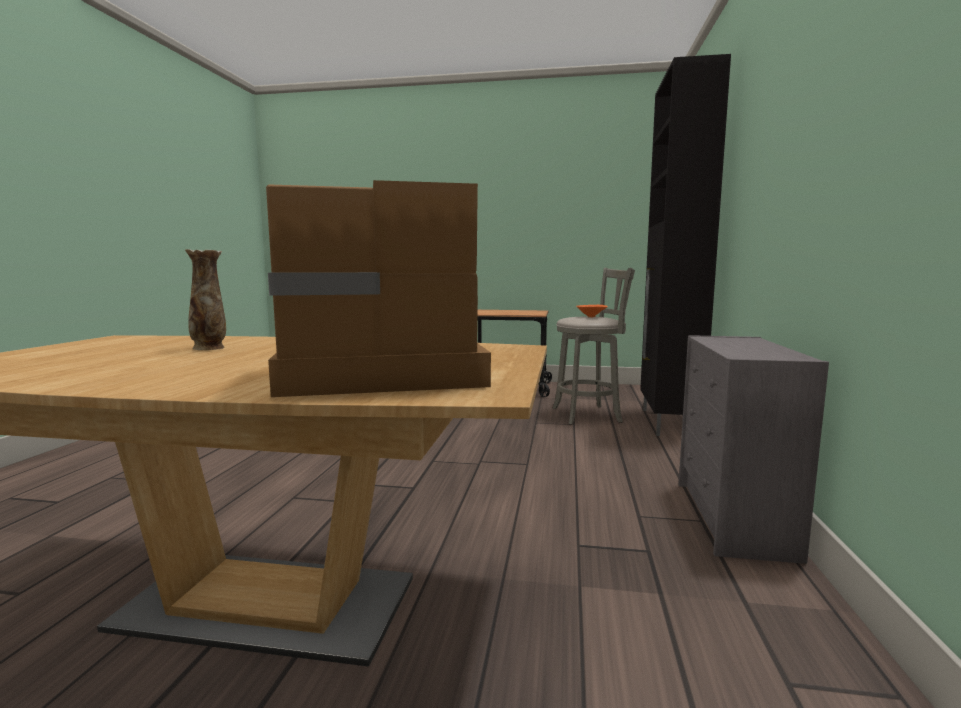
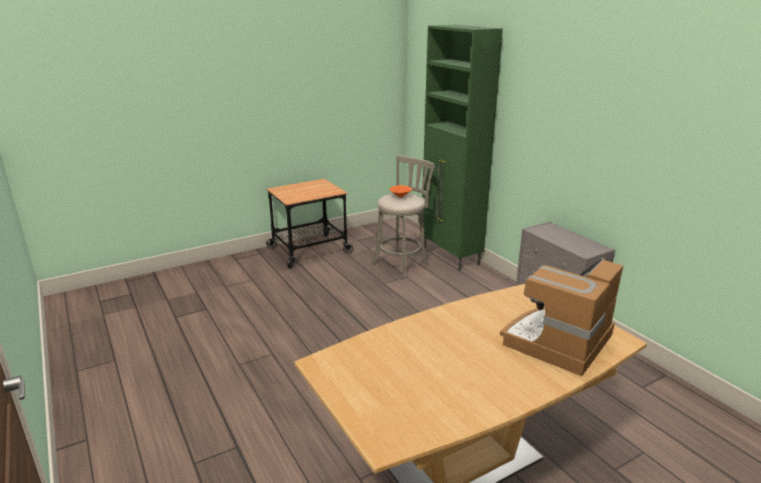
camera: 40 degrees left, 15 degrees up
vase [185,249,226,350] -> none
black cabinet [640,54,731,436] -> green cabinet [422,25,503,271]

